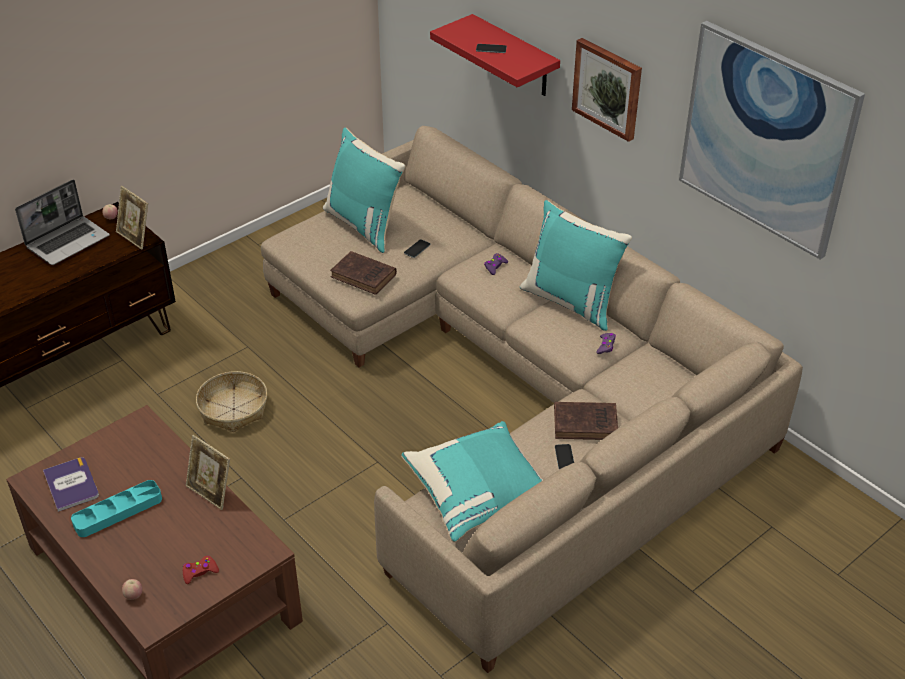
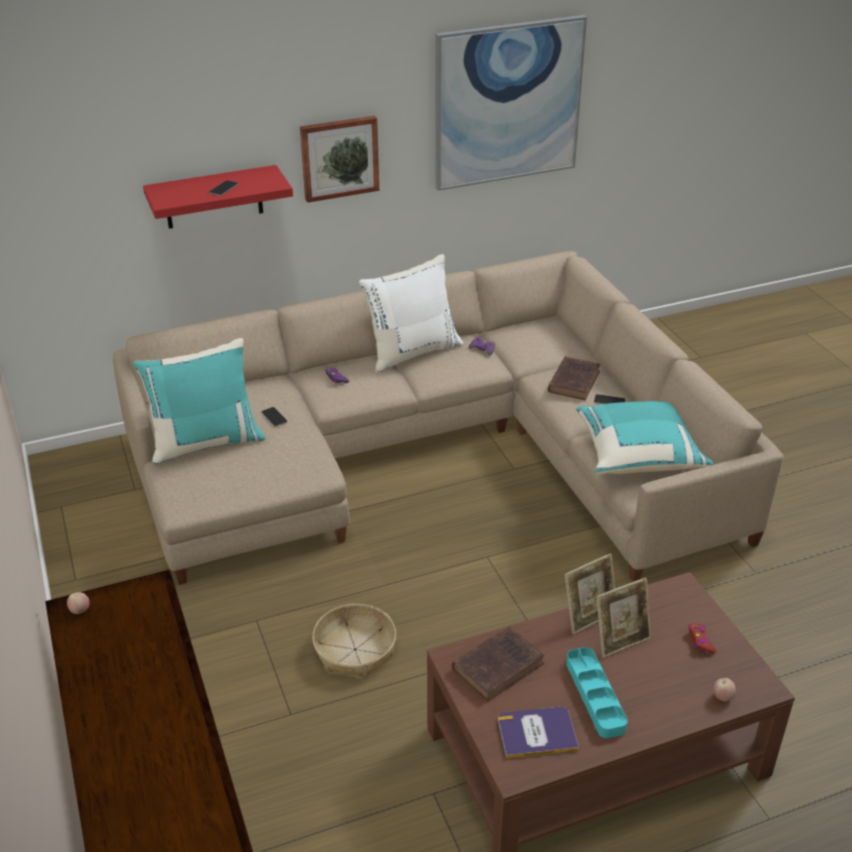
camera: 70 degrees left, 5 degrees down
laptop [15,179,110,265] -> none
picture frame [116,186,148,250] -> picture frame moved to [596,577,651,658]
brown book [330,251,397,295] -> brown book moved to [452,626,545,702]
turquoise pillow [520,200,632,331] -> white pillow [359,254,463,373]

